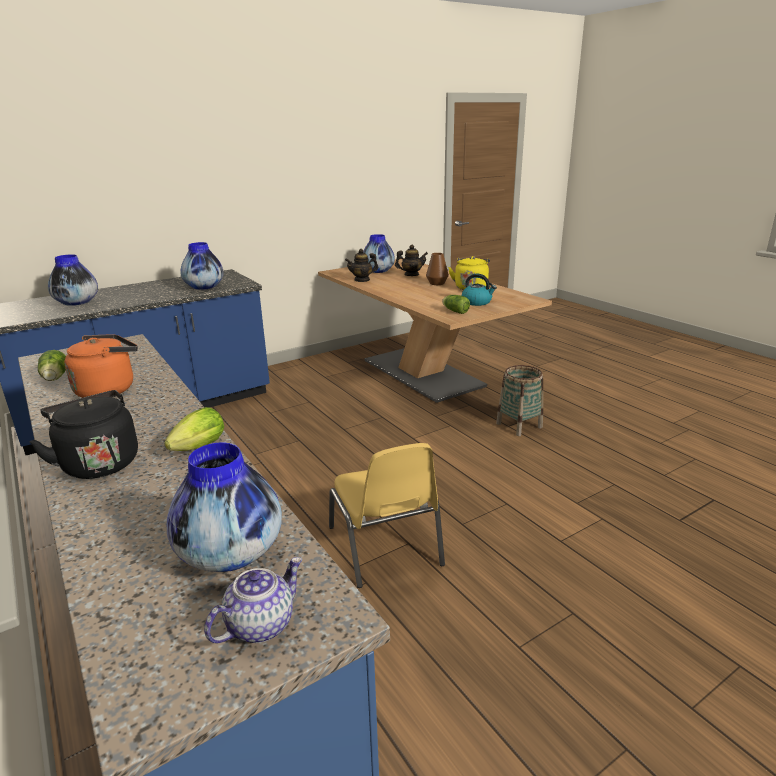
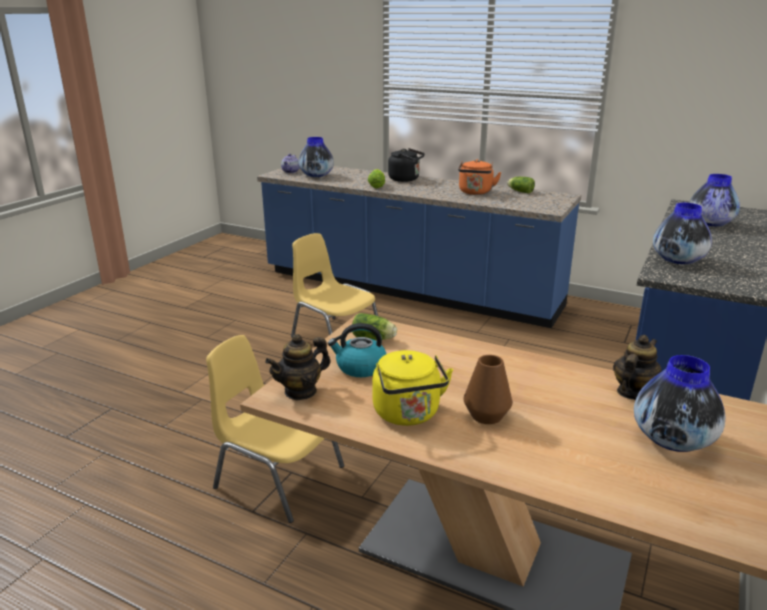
camera: 150 degrees right, 0 degrees up
teapot [395,245,428,276] -> teapot moved to [265,334,330,401]
basket [496,365,543,436] -> yellow chair [206,335,344,523]

